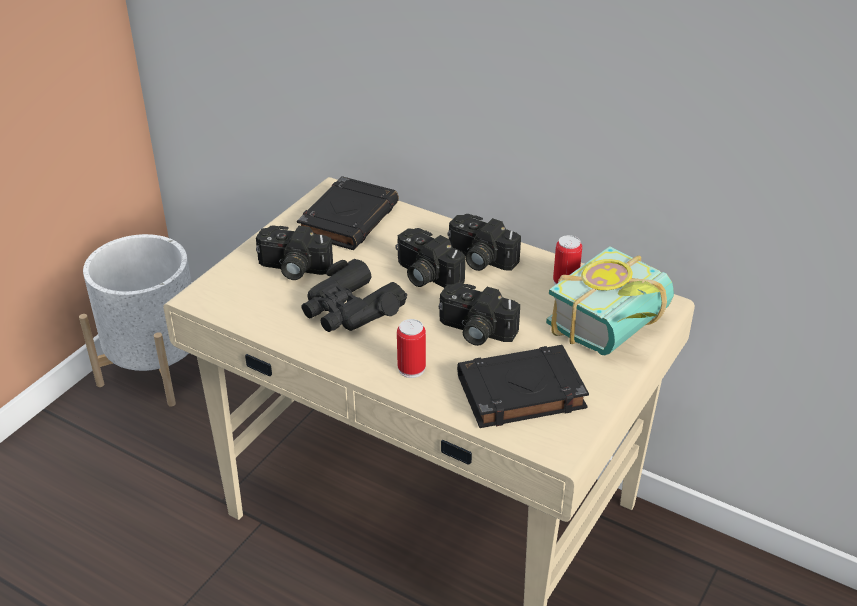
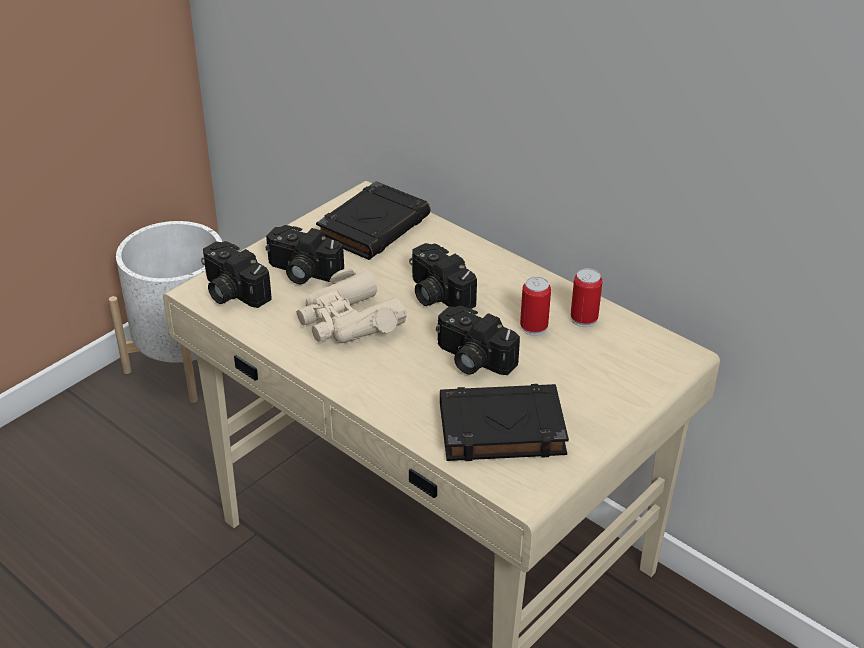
camera: 10 degrees right, 0 degrees up
black binoculars [301,259,407,332] -> beige binoculars [296,268,407,343]
can [397,319,426,378] -> can moved to [520,277,551,336]
camera [447,214,521,271] -> camera moved to [201,241,272,308]
book [546,246,674,355] -> none

